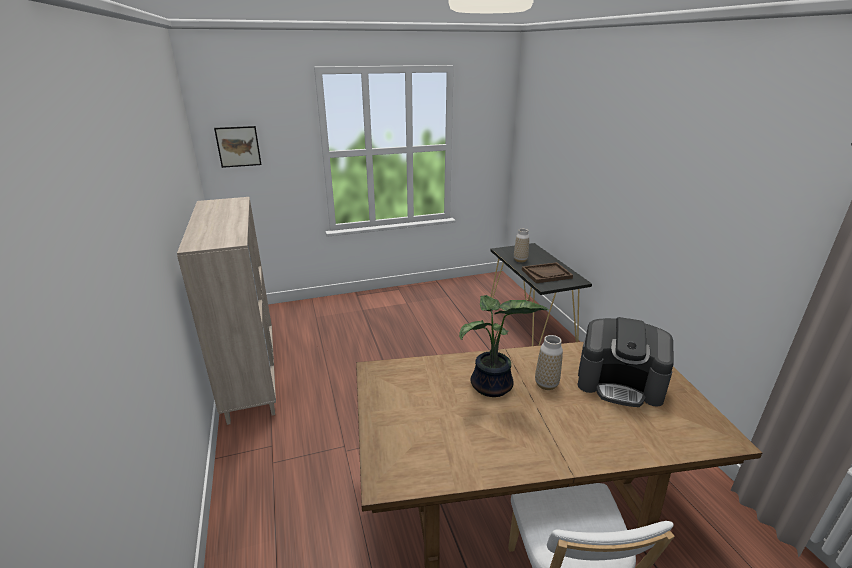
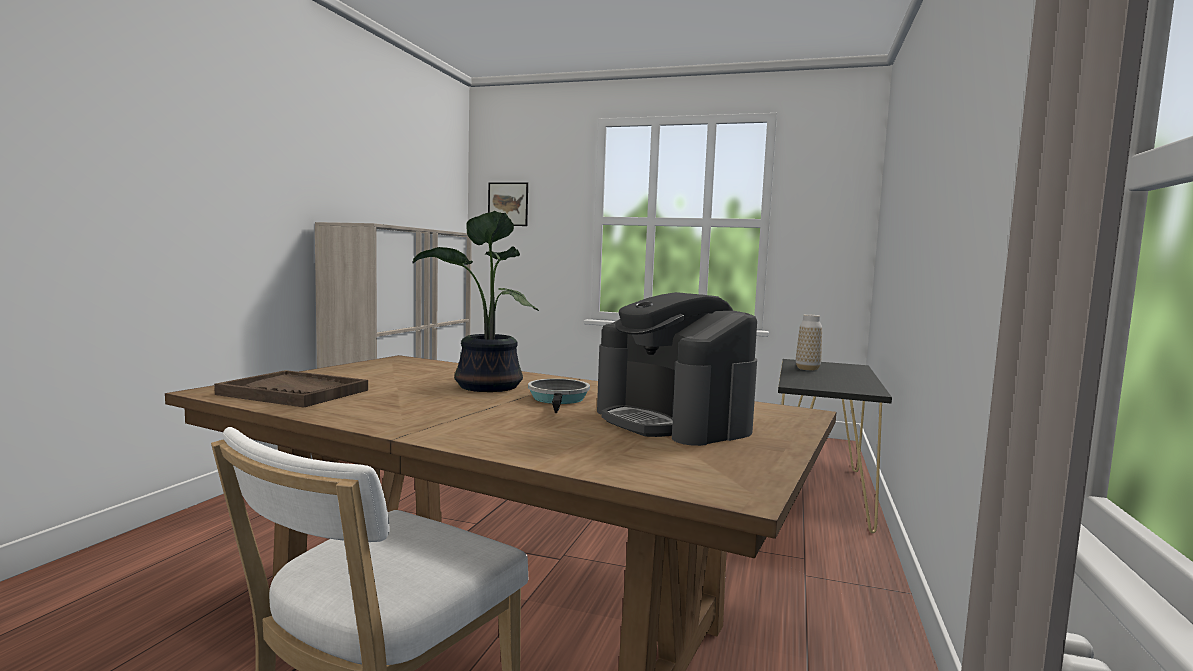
camera: 35 degrees right, 20 degrees down
brown tray [522,262,573,283] -> brown tray moved to [214,370,368,407]
vase [535,335,563,390] -> frying pan [528,379,590,413]

